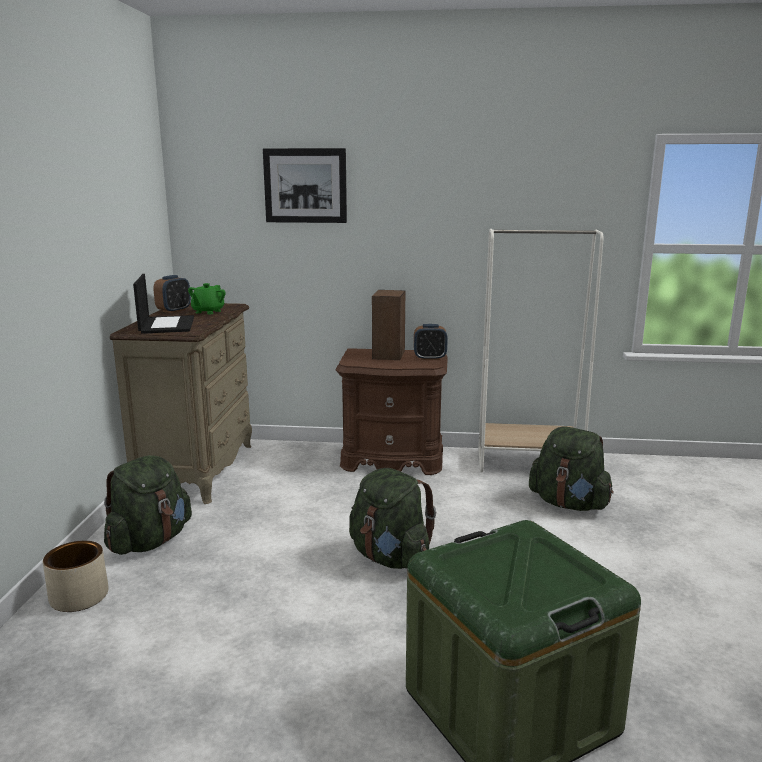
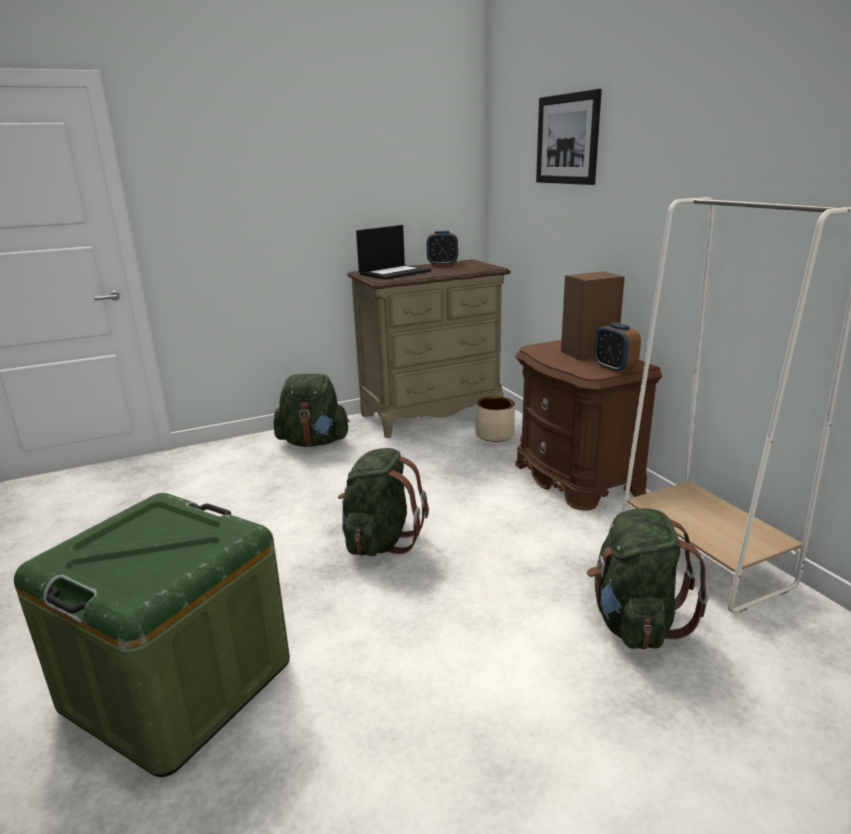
camera: 60 degrees right, 5 degrees up
beige planter [43,541,108,612] -> beige planter moved to [475,396,515,442]
green teapot [188,283,226,315] -> none

